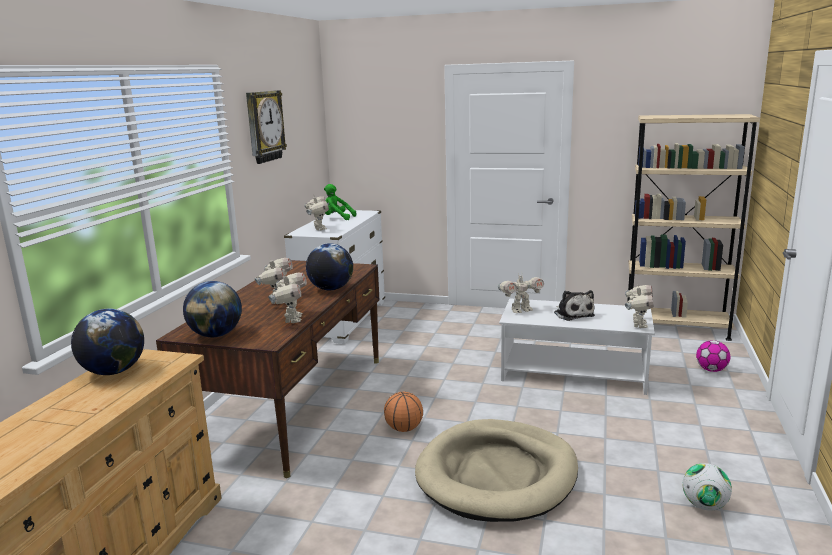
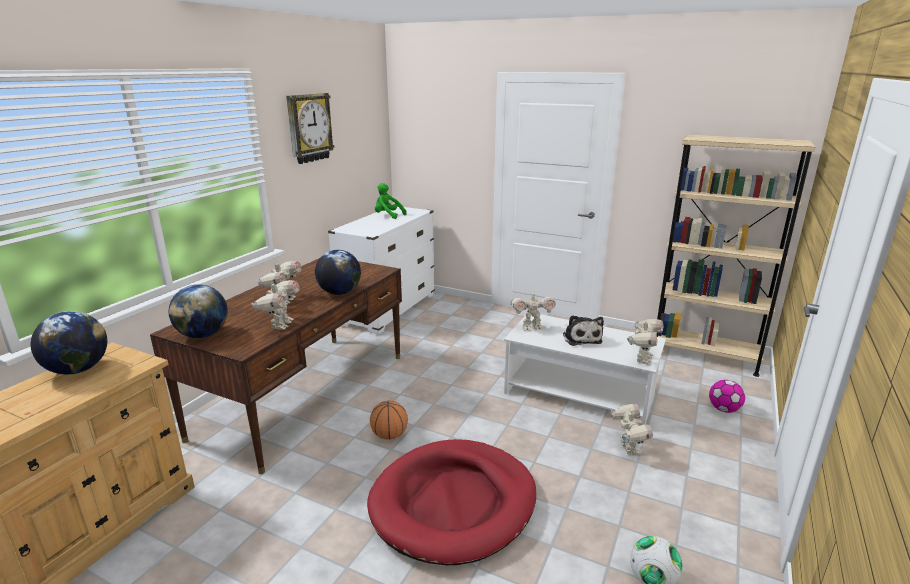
camera: 10 degrees right, 5 degrees up
toy robot [305,194,329,230] -> toy robot moved to [611,404,653,455]
beige dog bed [415,419,578,522] -> red dog bed [367,439,536,565]

